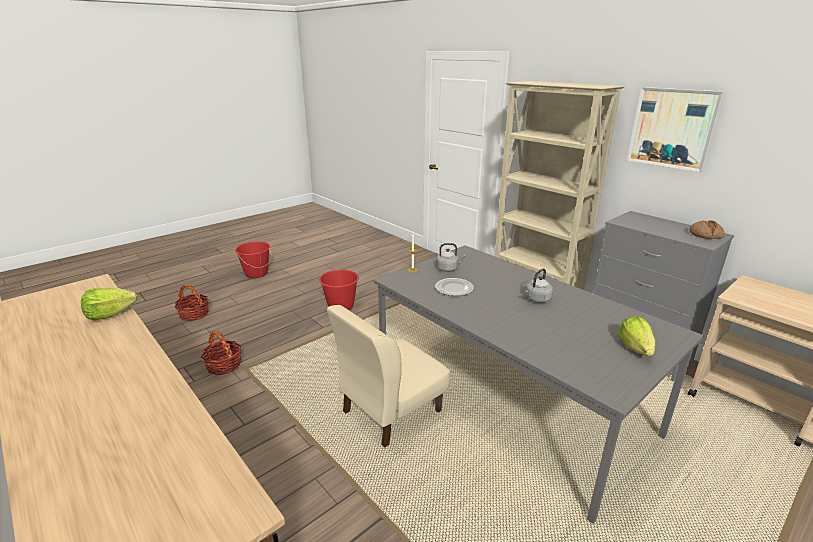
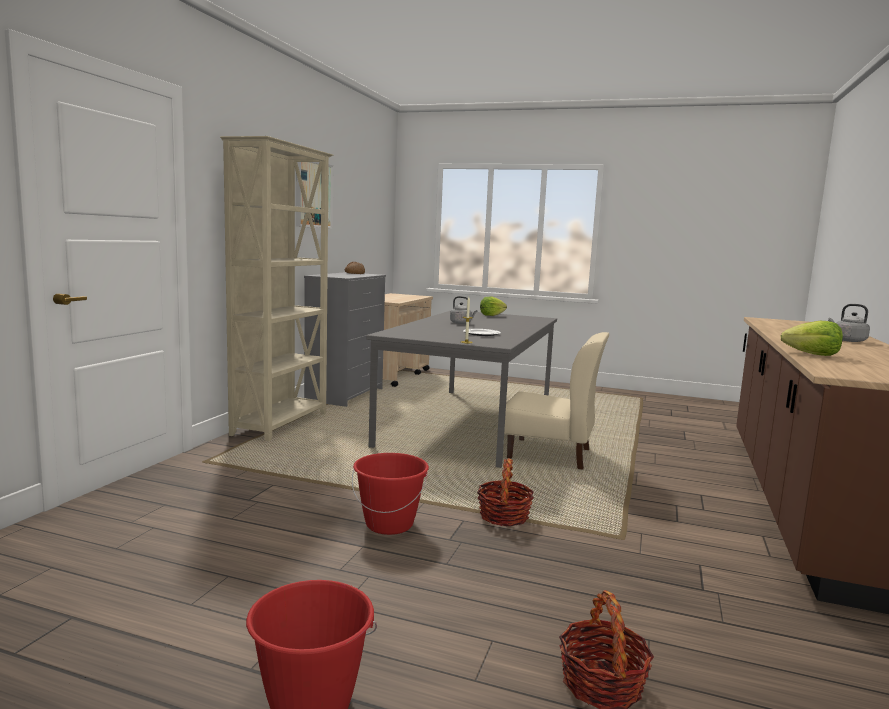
camera: 120 degrees left, 15 degrees down
basket [201,331,241,375] -> basket moved to [477,458,534,526]
grey kettle [436,243,466,272] -> grey kettle moved to [828,304,870,342]

